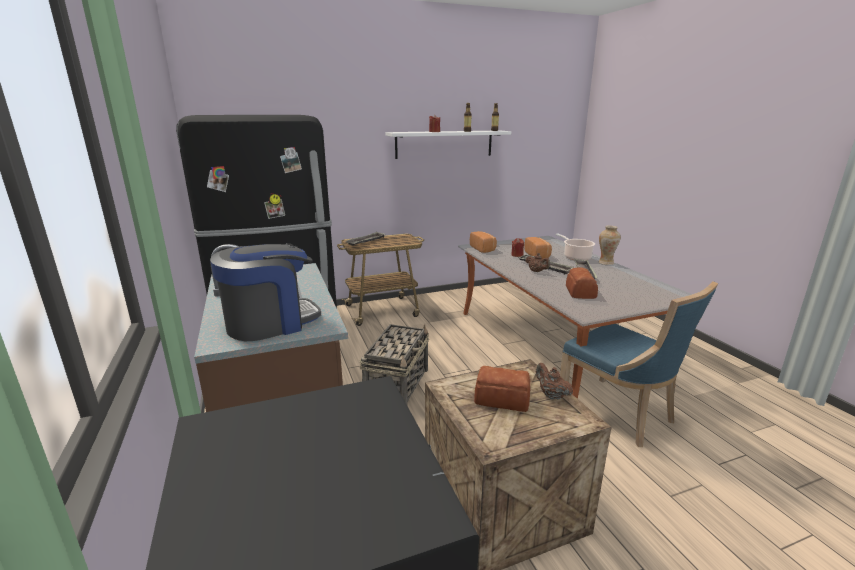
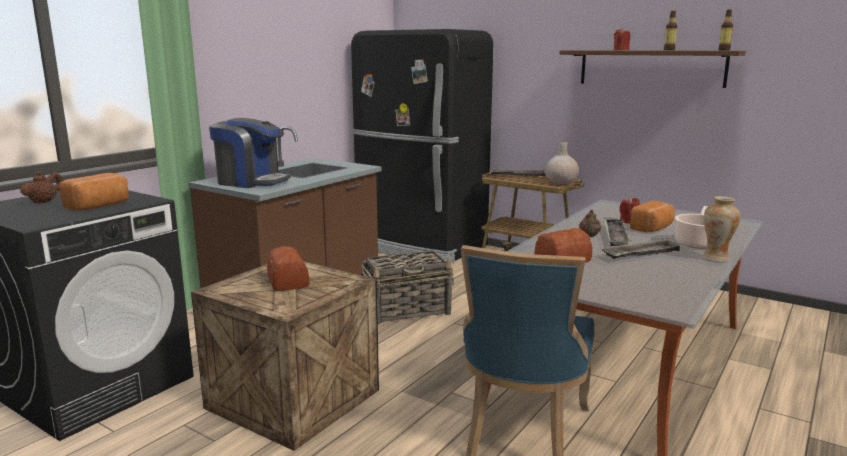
camera: 55 degrees right, 5 degrees down
white shelf [385,130,511,159] -> brown shelf [559,50,746,88]
bread [470,231,497,253] -> bread moved to [60,173,129,211]
brown teapot [536,363,573,400] -> brown teapot moved to [20,171,63,204]
none -> beige vase [546,142,579,184]

